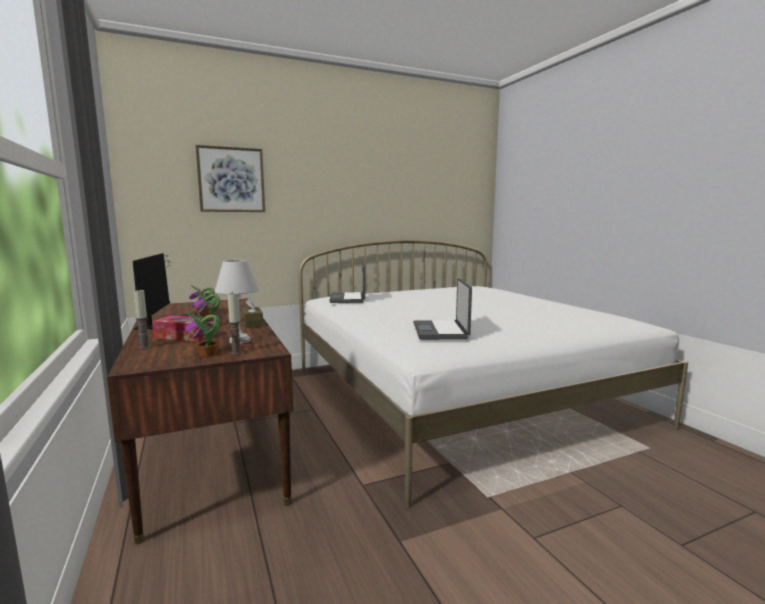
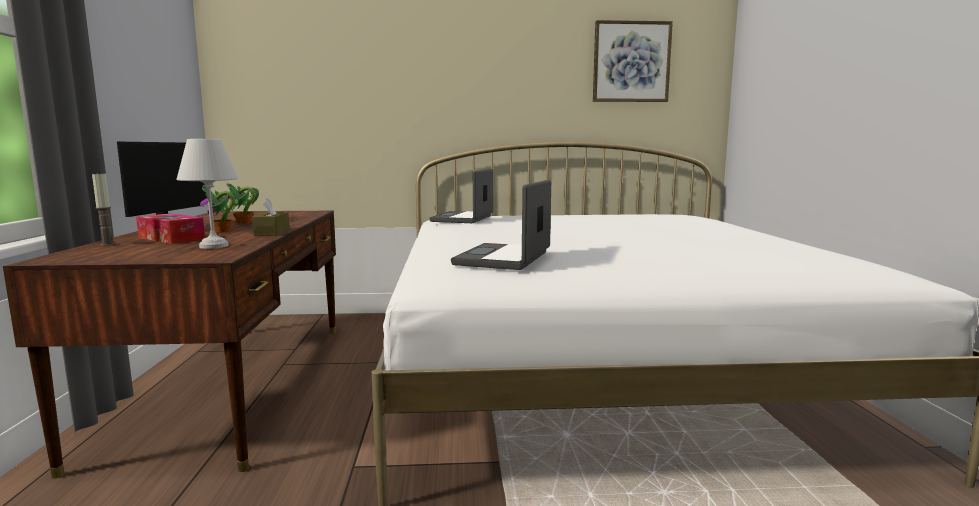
camera: 20 degrees right, 0 degrees up
potted plant [185,312,221,357] -> none
picture [196,145,265,212] -> picture moved to [593,20,673,102]
candle [227,292,242,354] -> none

